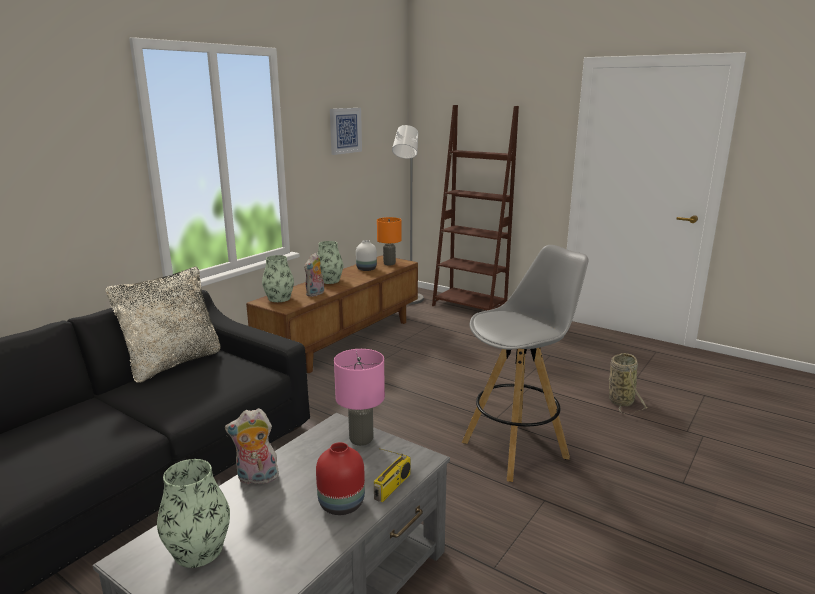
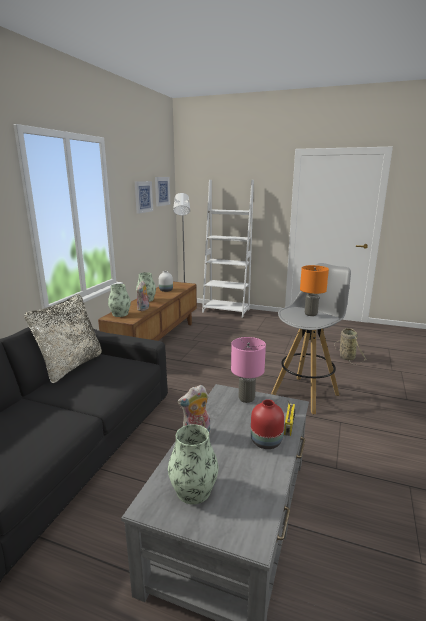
camera: 15 degrees left, 0 degrees up
orange table lamp [377,217,402,266] -> orange table lamp moved to [300,265,329,316]
brown bookcase [432,105,519,310] -> white bookcase [202,180,254,318]
none -> picture [155,177,170,206]

